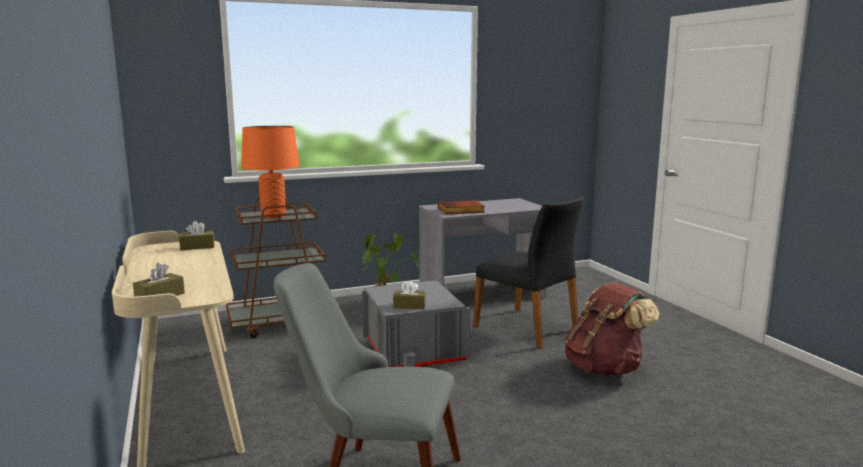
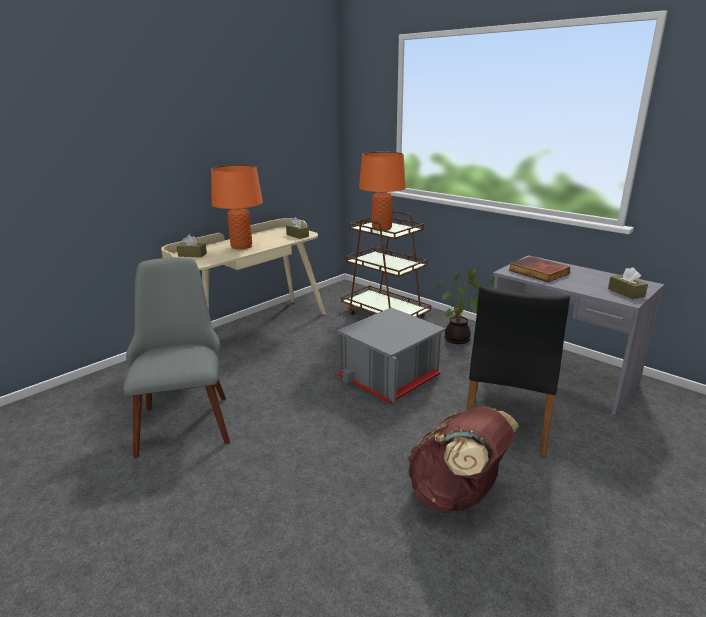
camera: 65 degrees right, 10 degrees up
brown tissue box [393,280,426,309] -> brown tissue box moved to [608,267,648,299]
none -> orange table lamp [211,165,263,249]

